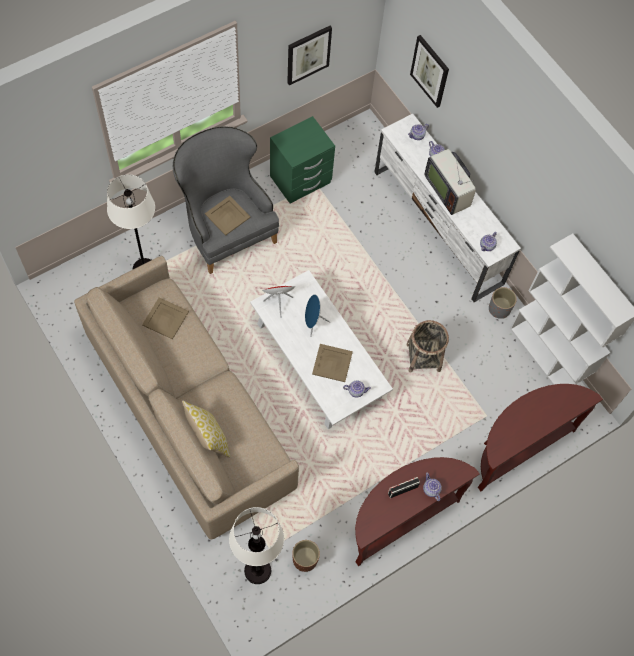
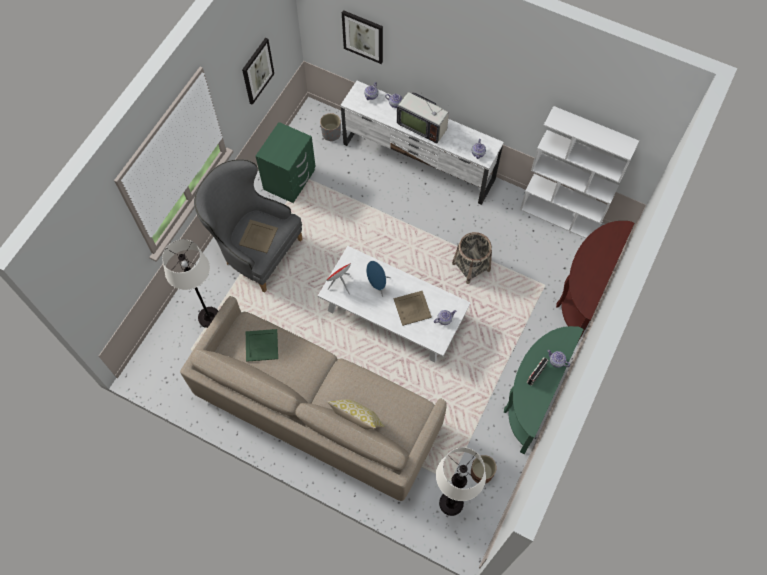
camera: 25 degrees left, 0 degrees up
beige tray [142,298,189,339] -> green tray [246,329,278,362]
brown console table [355,457,479,566] -> green console table [504,326,584,454]
grey planter [489,287,517,319] -> grey planter moved to [320,113,341,141]

